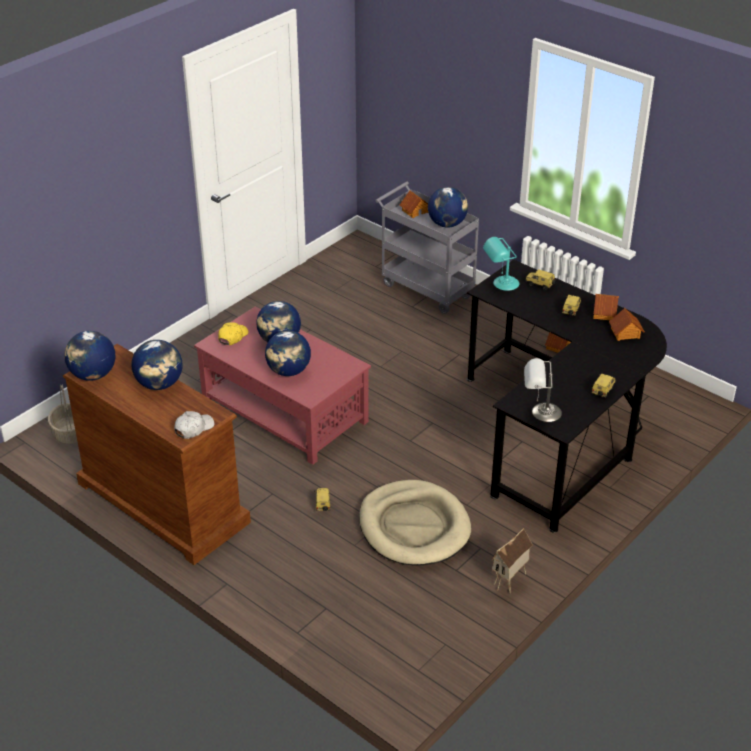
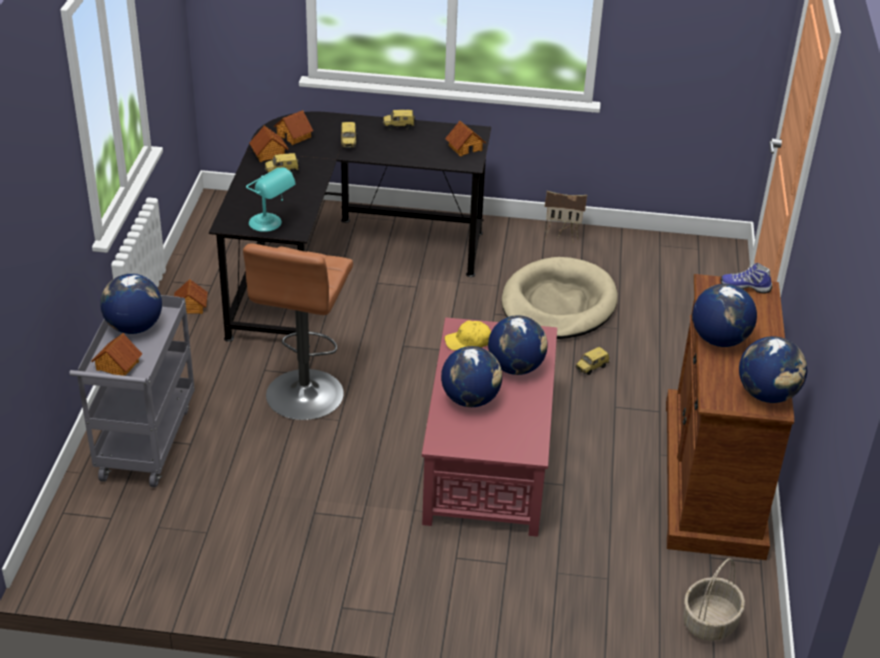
camera: 125 degrees left, 0 degrees up
white cap [174,411,214,439] -> shoe [720,263,772,294]
yellow cap [218,322,248,345] -> yellow cap moved to [445,320,491,350]
white table lamp [524,358,562,422] -> toy house [445,120,486,156]
toy car [525,269,555,290] -> toy car moved to [341,122,358,148]
none -> brown stool [243,243,353,420]

